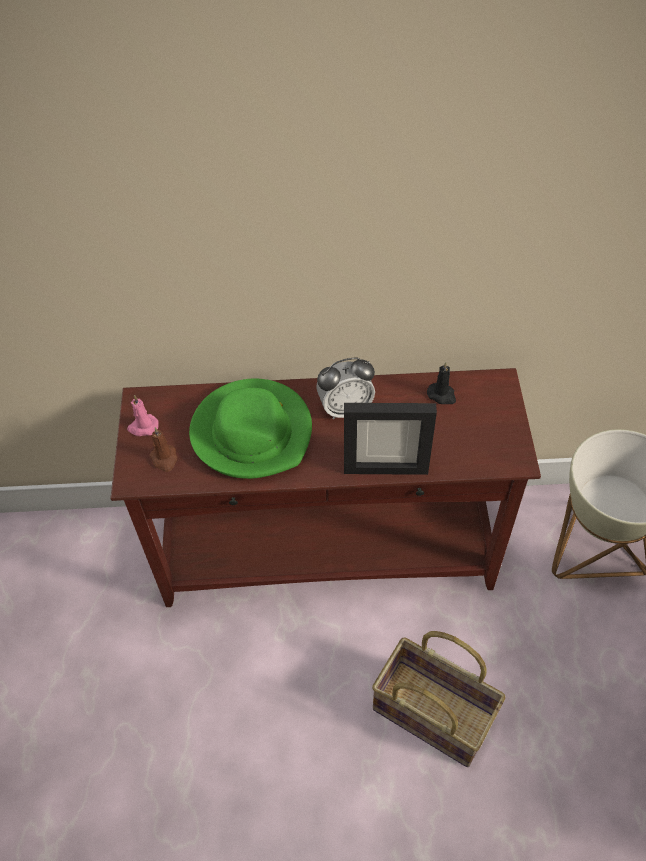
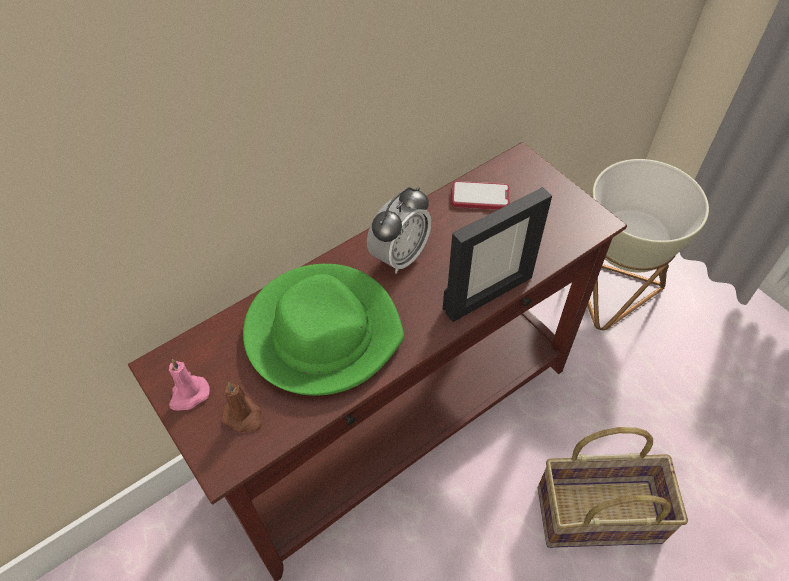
camera: 35 degrees left, 0 degrees up
black candle [427,362,456,404] -> phone [451,181,510,210]

